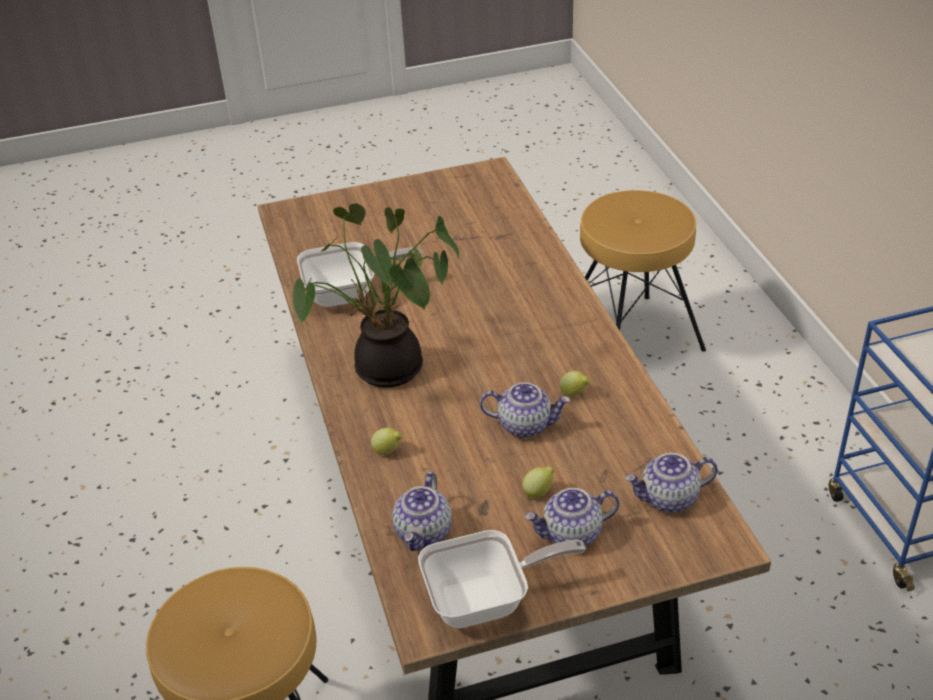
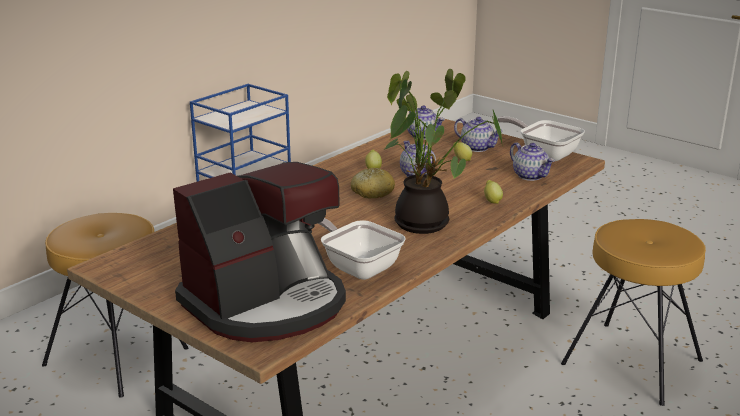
camera: 125 degrees left, 15 degrees down
teapot [392,472,452,551] -> teapot turned 75 degrees clockwise [510,142,555,181]
none -> coffee machine [173,162,346,342]
none -> bread [351,167,395,198]

